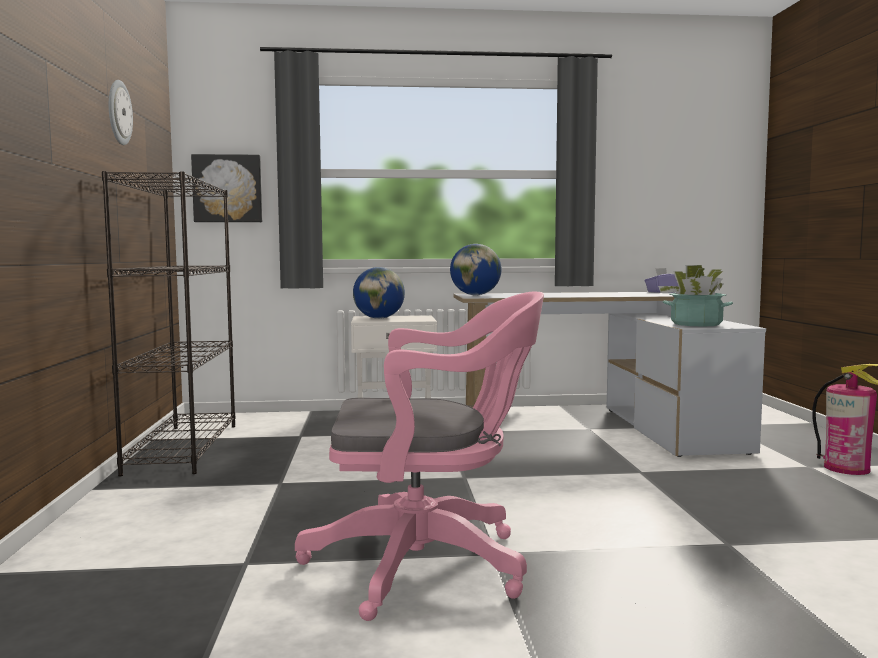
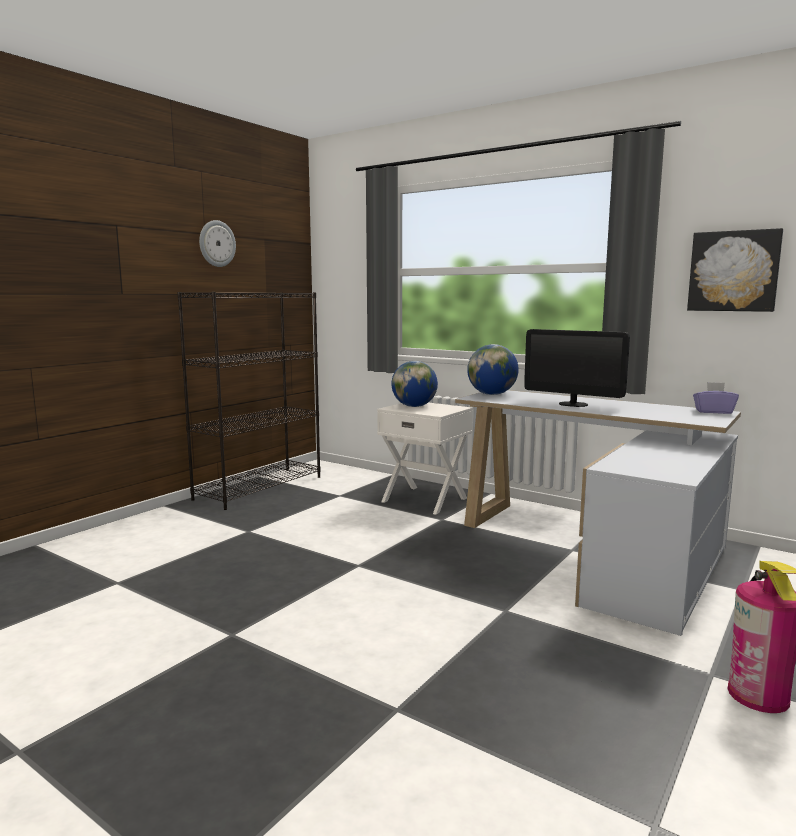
camera: 40 degrees right, 5 degrees up
picture [191,154,262,222] -> picture moved to [687,228,783,312]
pink office chair [295,291,544,621] -> none
potted plant [658,265,733,327] -> none
none -> monitor [524,329,630,407]

